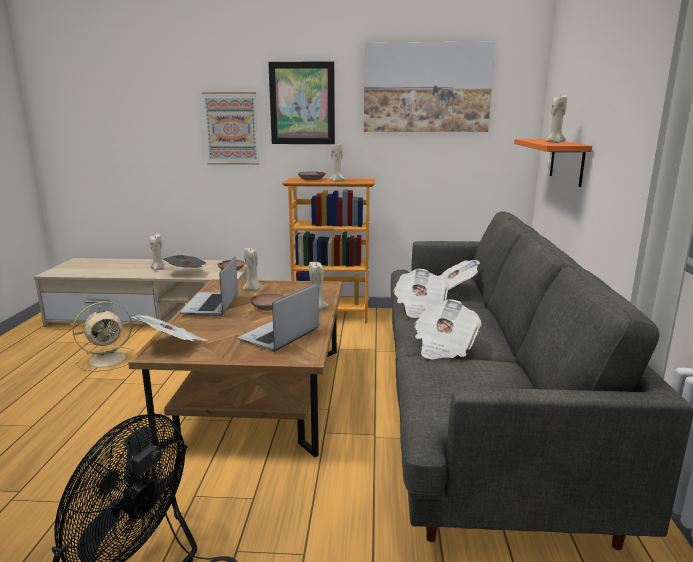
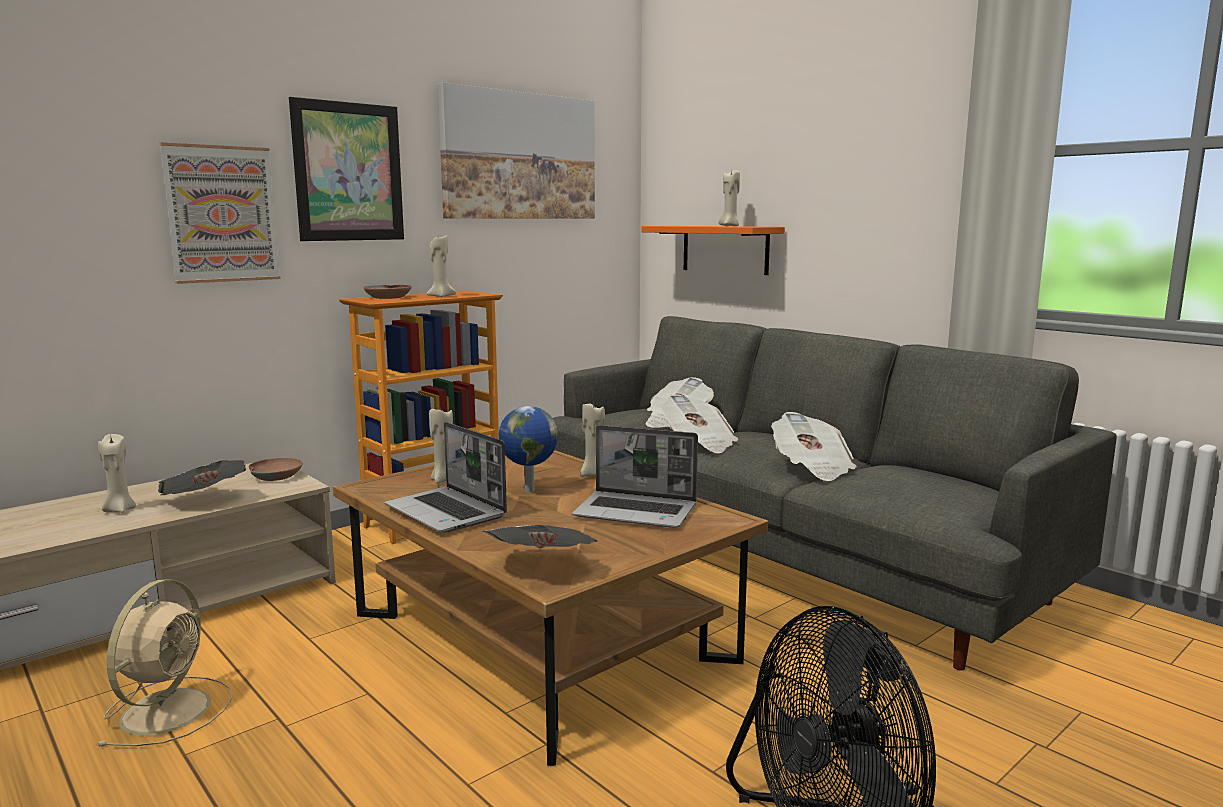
camera: 45 degrees left, 5 degrees down
laptop [238,283,319,351] -> laptop turned 60 degrees counterclockwise [572,425,698,528]
brown bowl [250,293,285,311] -> globe [499,406,558,493]

